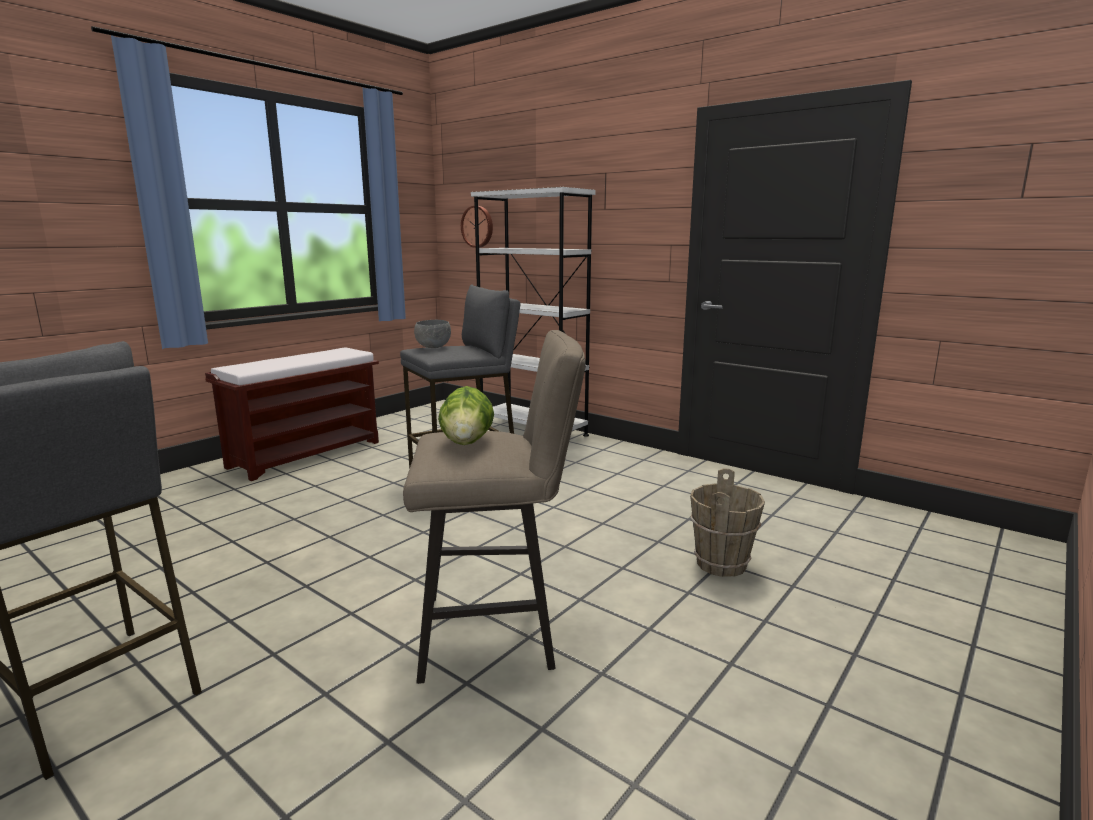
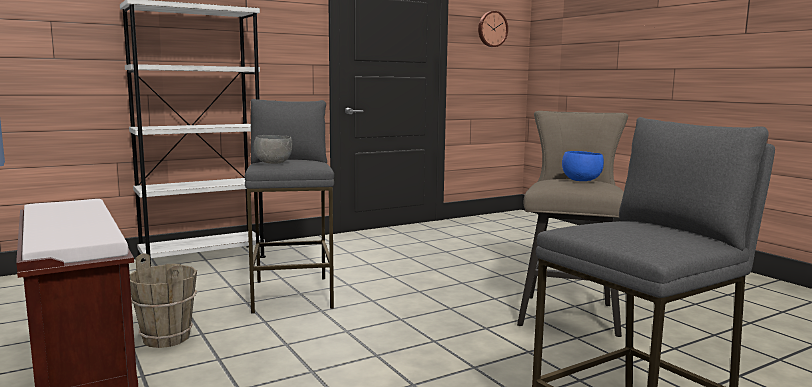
camera: 70 degrees left, 5 degrees down
lettuce [438,386,494,445] -> blue bowl [562,151,604,181]
wall clock [461,206,493,248] -> wall clock moved to [478,11,508,47]
brown bucket [690,468,765,577] -> brown bucket moved to [130,253,197,348]

